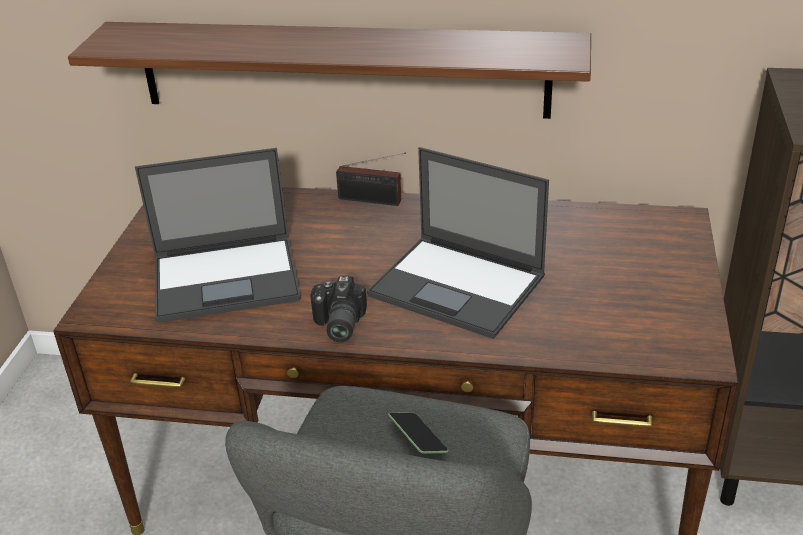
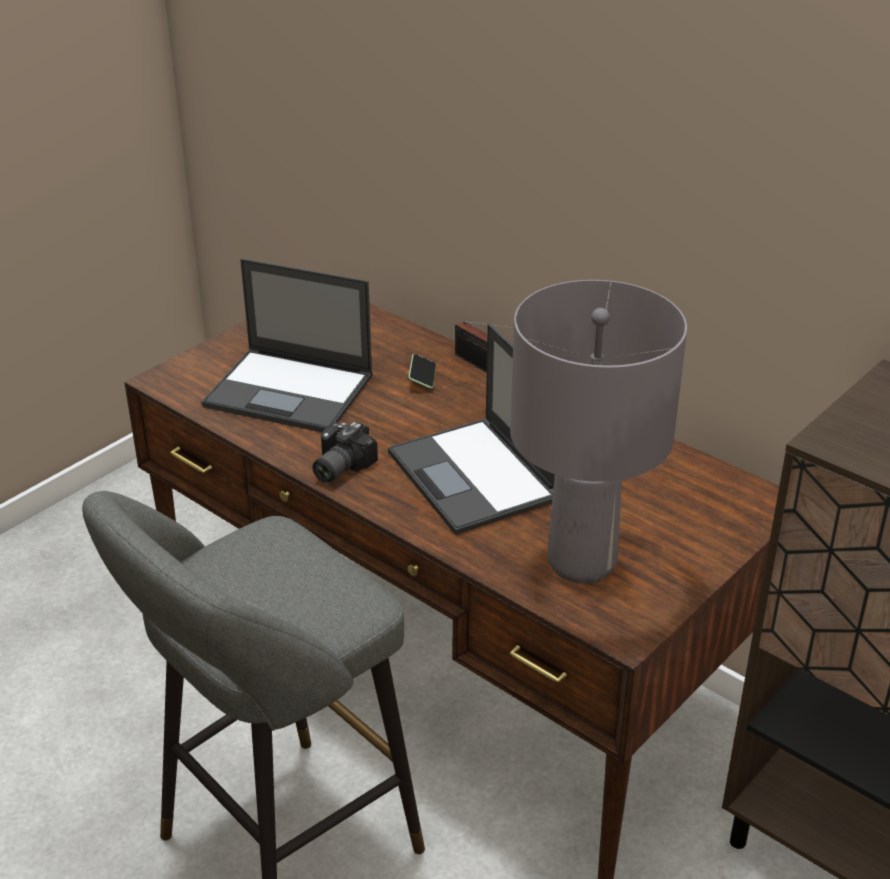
camera: 30 degrees right, 0 degrees up
shelf [68,22,591,119] -> none
phone [388,413,449,454] -> phone moved to [408,354,436,389]
none -> grey table lamp [510,280,687,584]

